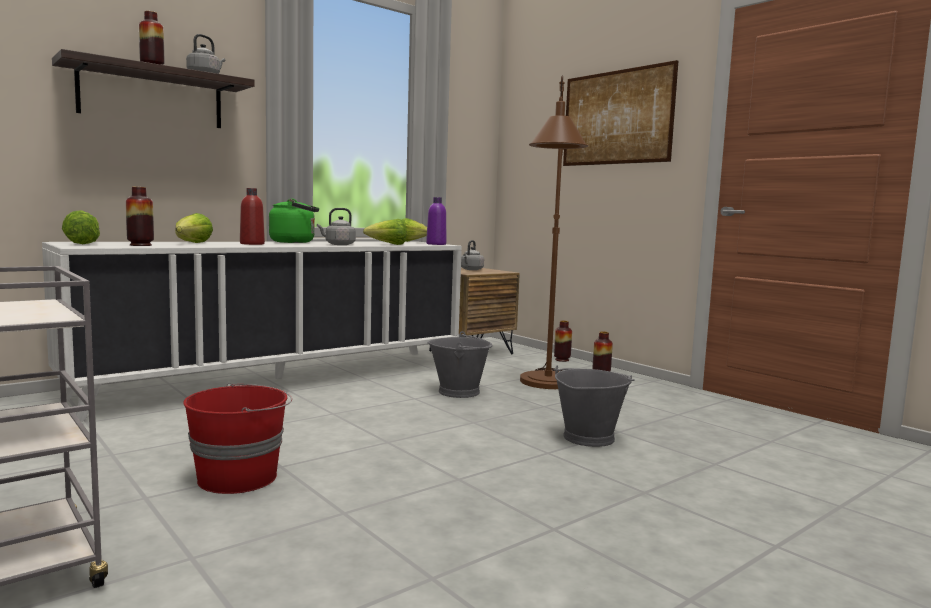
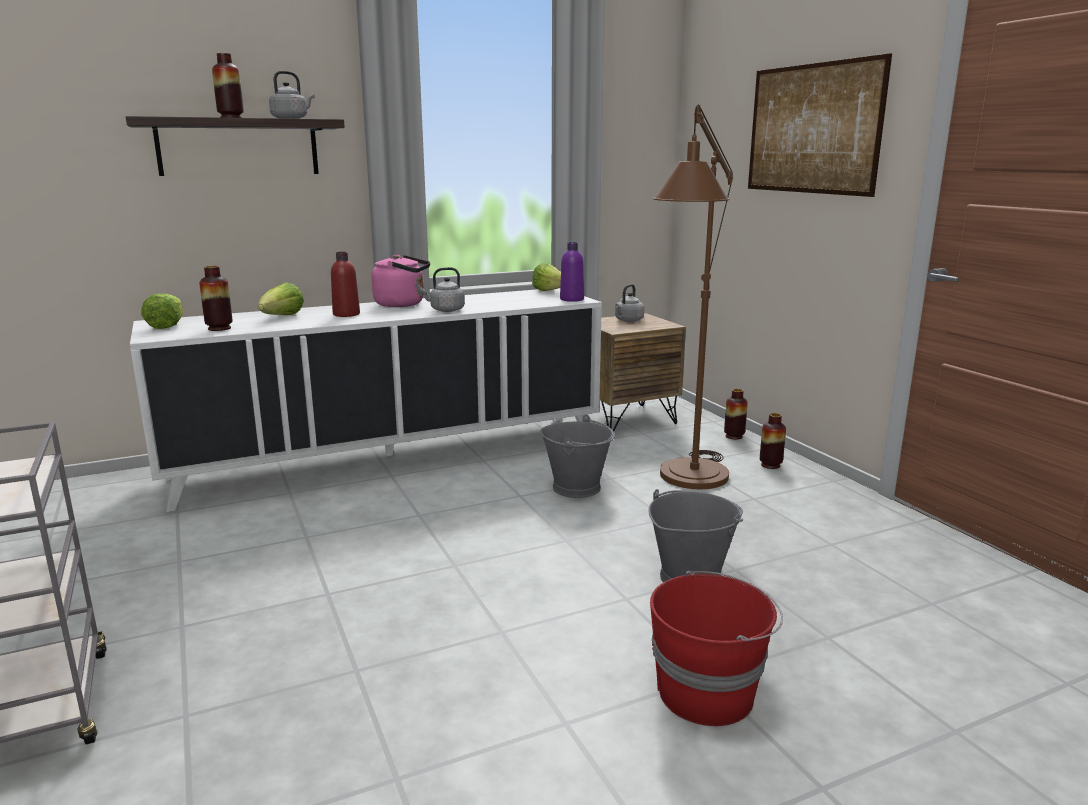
camera: 15 degrees right, 10 degrees up
red bucket [183,383,292,494] -> red bucket moved to [650,571,783,726]
green kettle [269,199,319,243] -> pink kettle [372,255,430,307]
lettuce [363,219,406,245] -> none

